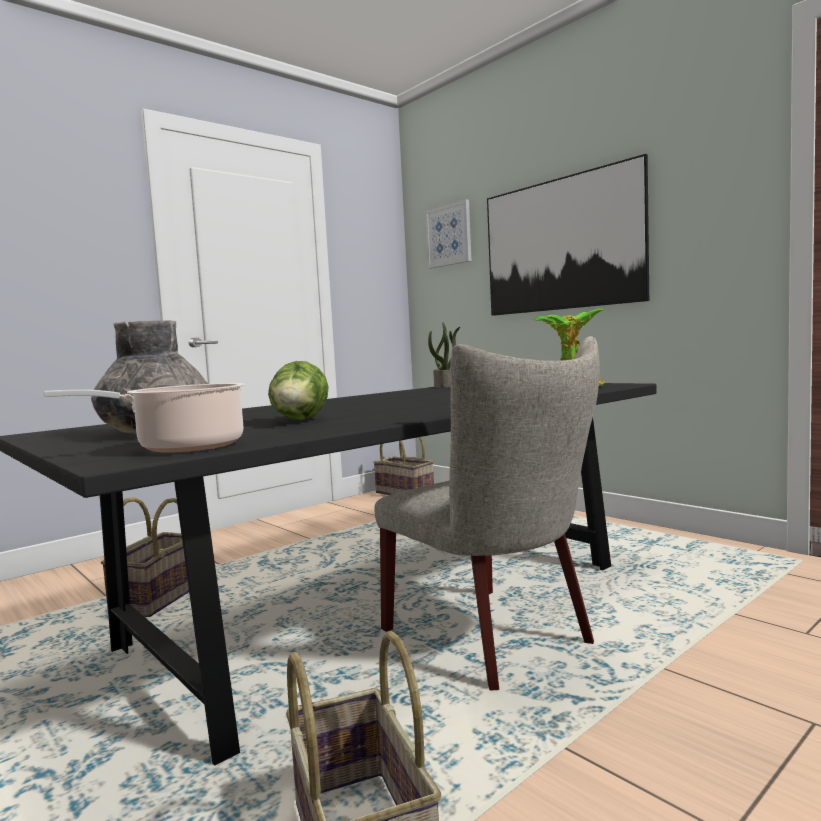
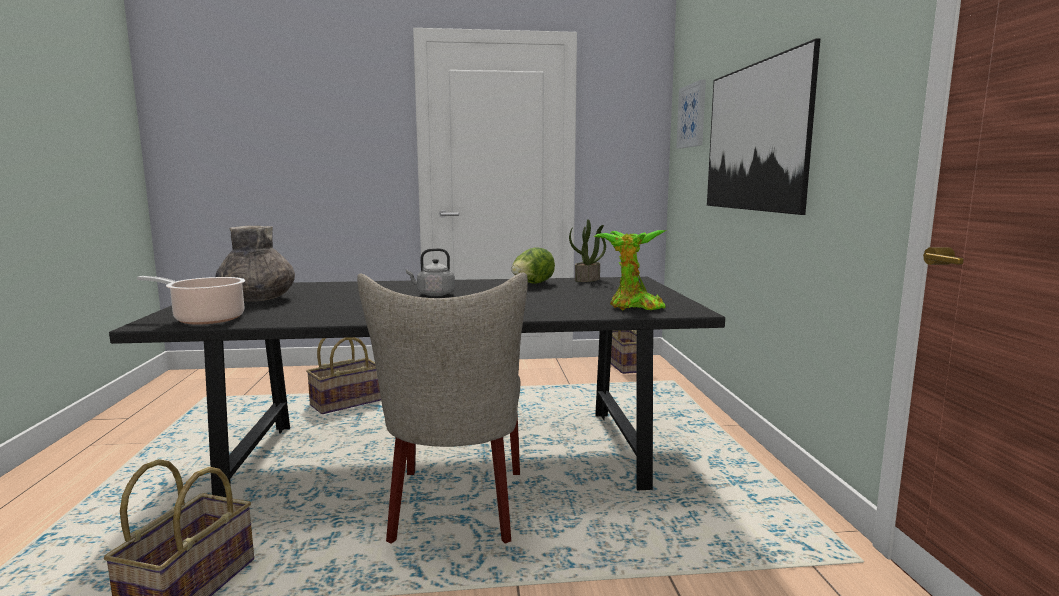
camera: 35 degrees right, 5 degrees up
lettuce [268,361,329,420] -> lettuce moved to [511,247,555,284]
none -> grey kettle [406,248,455,296]

